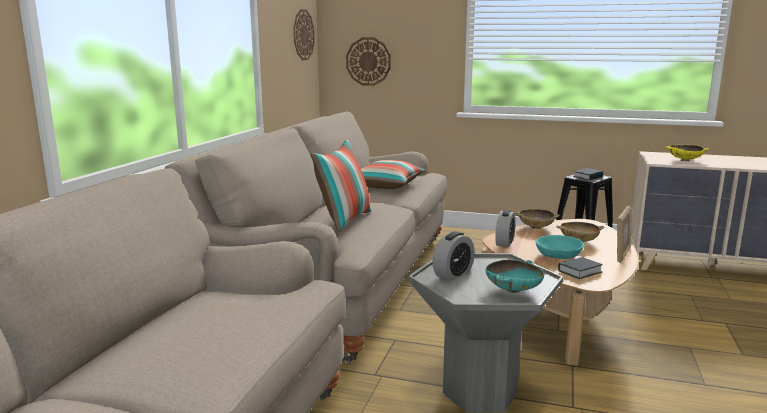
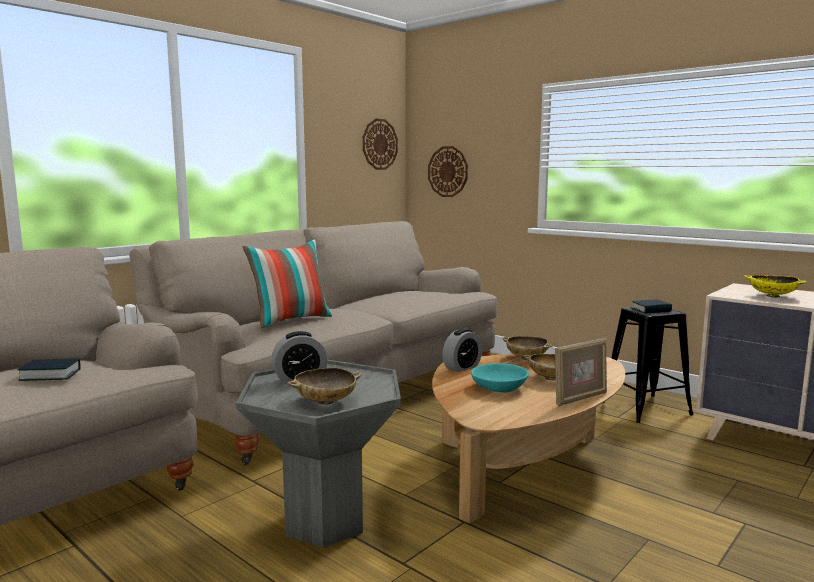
camera: 25 degrees right, 5 degrees down
pillow [361,160,425,189] -> none
turquoise bowl [485,260,544,293] -> beige bowl [287,367,362,405]
book [558,257,603,279] -> book moved to [17,359,80,381]

